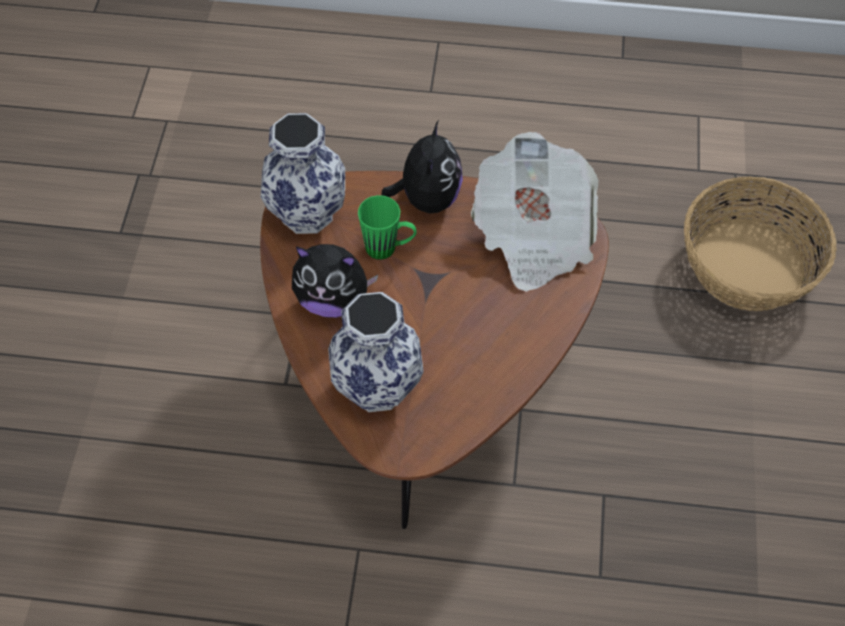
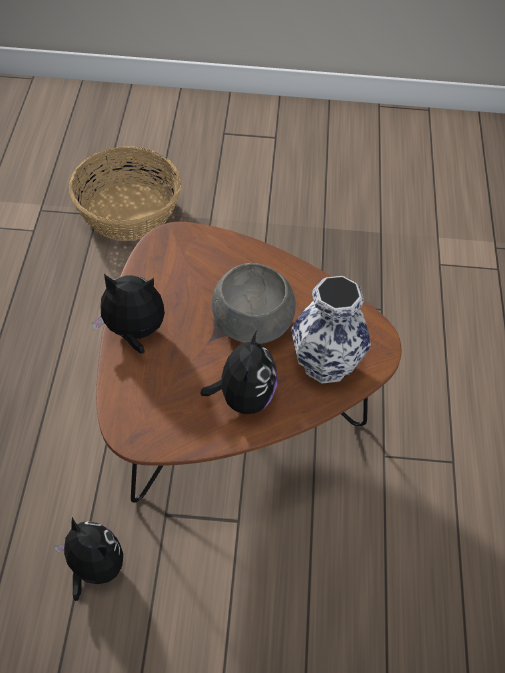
camera: 95 degrees left, 5 degrees down
vase [261,113,345,234] -> none
green mug [358,195,417,260] -> none
newspaper [471,132,599,292] -> none
none -> plush toy [54,517,123,601]
none -> grey bowl [212,263,296,344]

